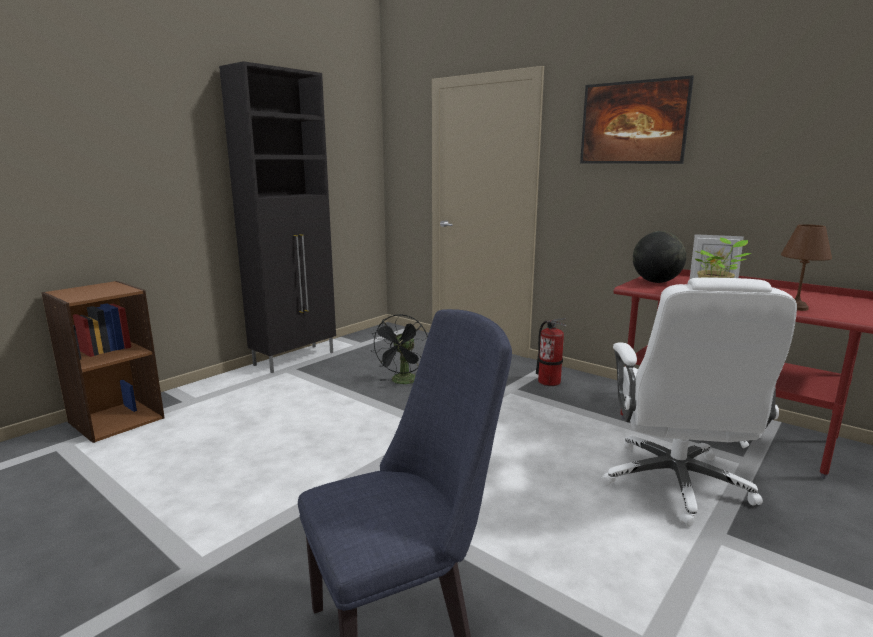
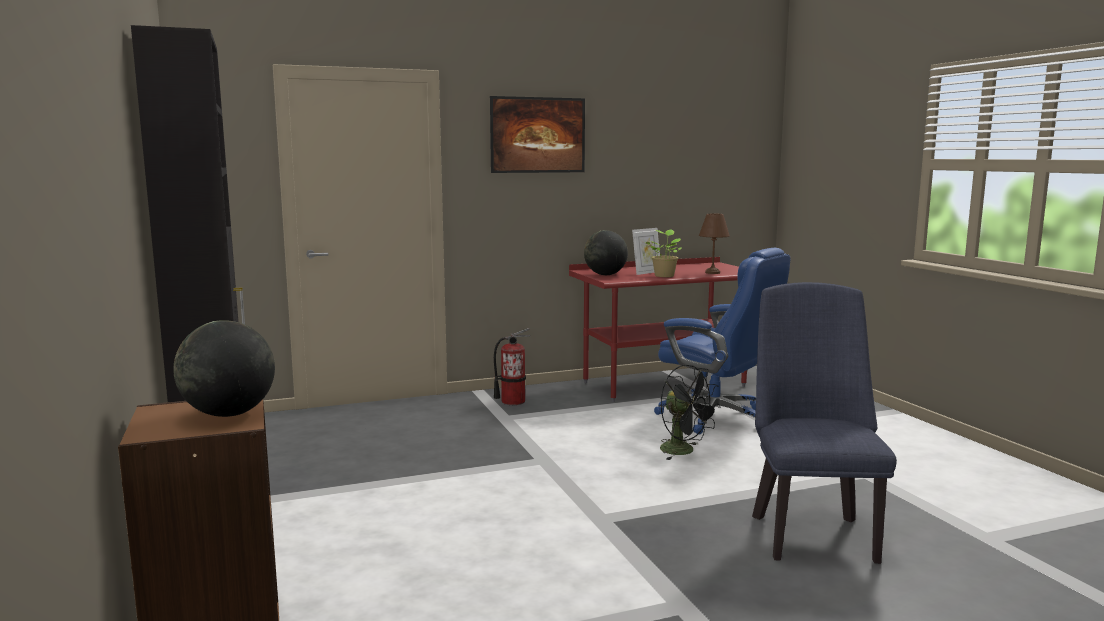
camera: 60 degrees left, 5 degrees down
black fan [372,314,428,384] -> black fan moved to [660,364,721,460]
white office chair [601,277,797,527] -> blue office chair [654,248,790,435]
none -> globe [173,320,275,417]

